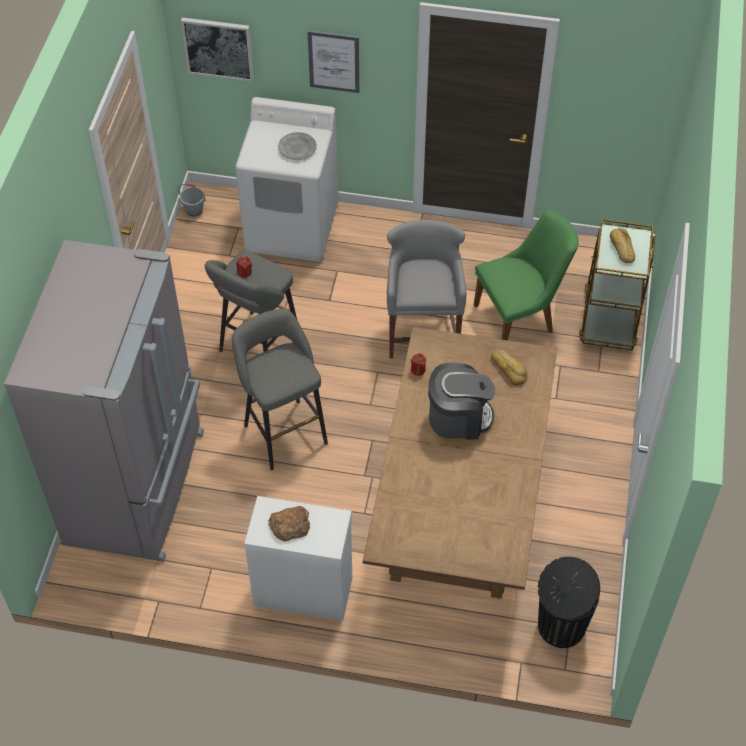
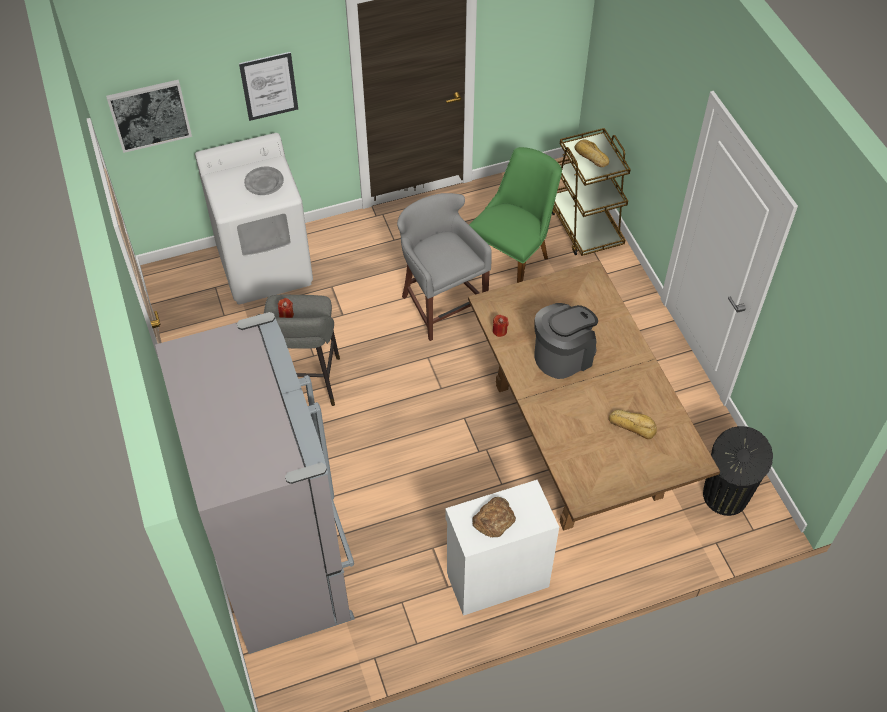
camera: 30 degrees left, 0 degrees up
grey bucket [179,184,206,217] -> none
grey stool [232,309,328,470] -> none
bread [491,349,527,386] -> bread moved to [609,410,657,439]

